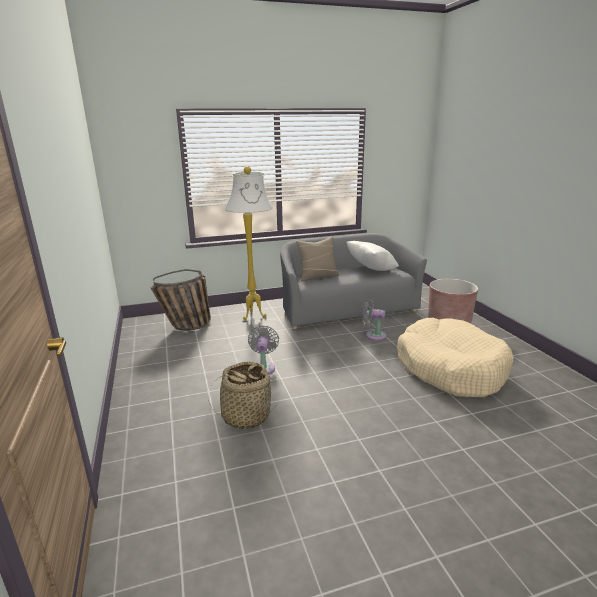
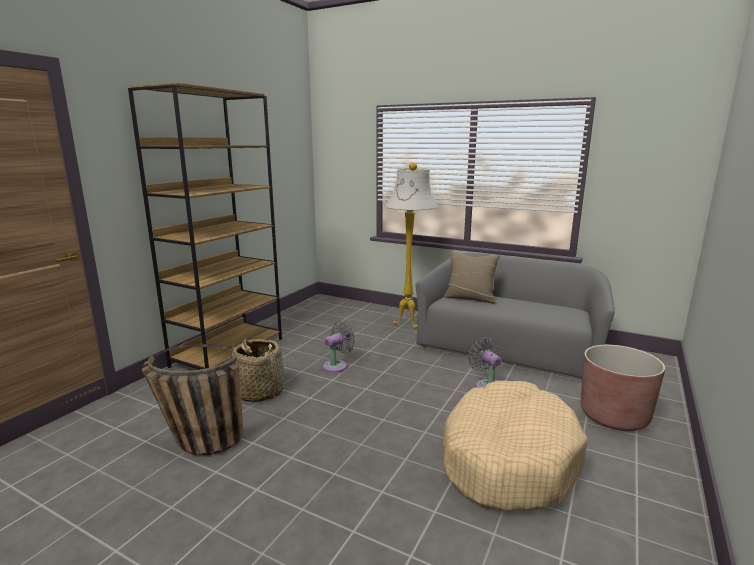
camera: 45 degrees right, 5 degrees down
basket [150,269,211,331] -> basket moved to [142,344,244,455]
white pillow [347,241,399,271] -> none
none -> brown bookcase [128,82,282,370]

